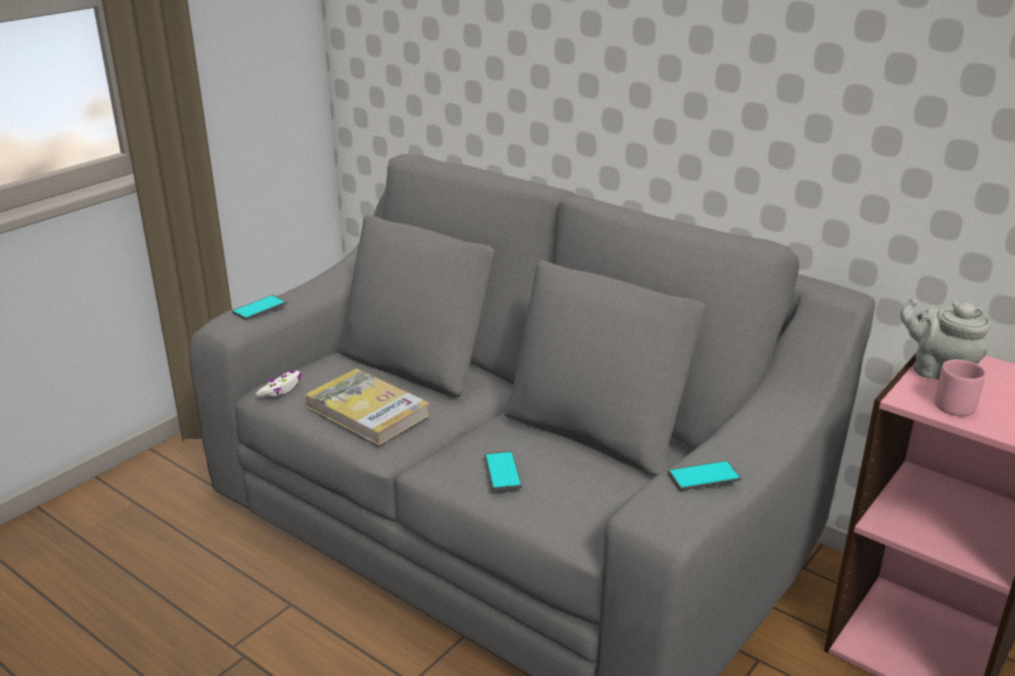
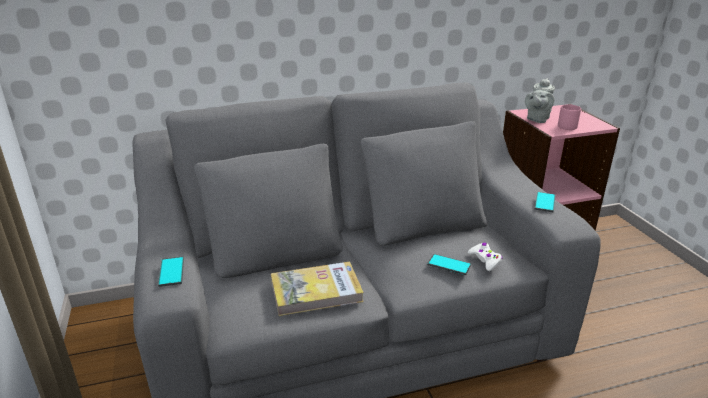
camera: 55 degrees left, 0 degrees up
white game controller [256,370,301,397] -> white game controller moved to [468,243,502,271]
grey teapot [900,298,991,380] -> grey teapot turned 45 degrees counterclockwise [525,78,555,123]

